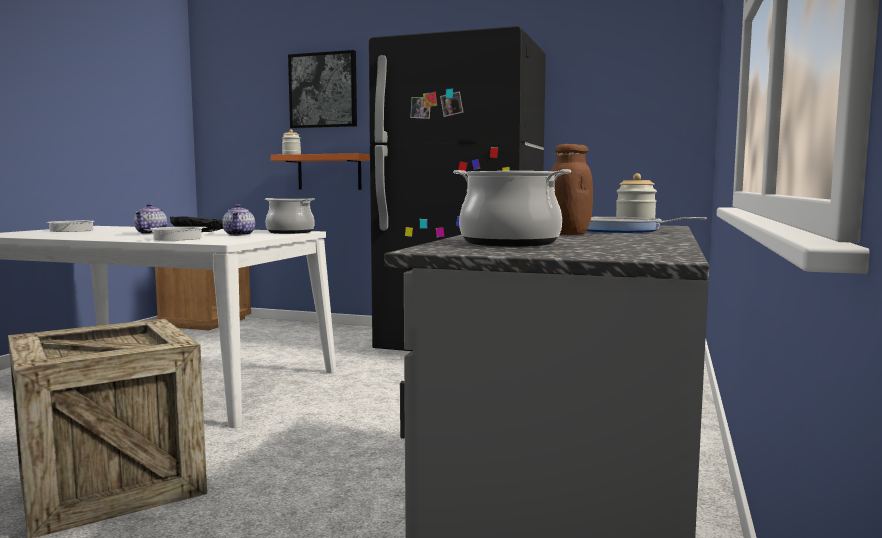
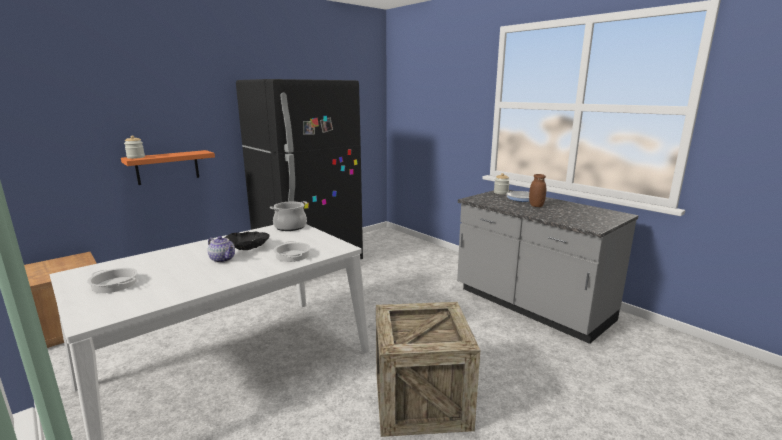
camera: 60 degrees left, 10 degrees up
teapot [222,204,255,236] -> none
picture [288,50,357,129] -> none
cooking pot [453,169,571,247] -> none

